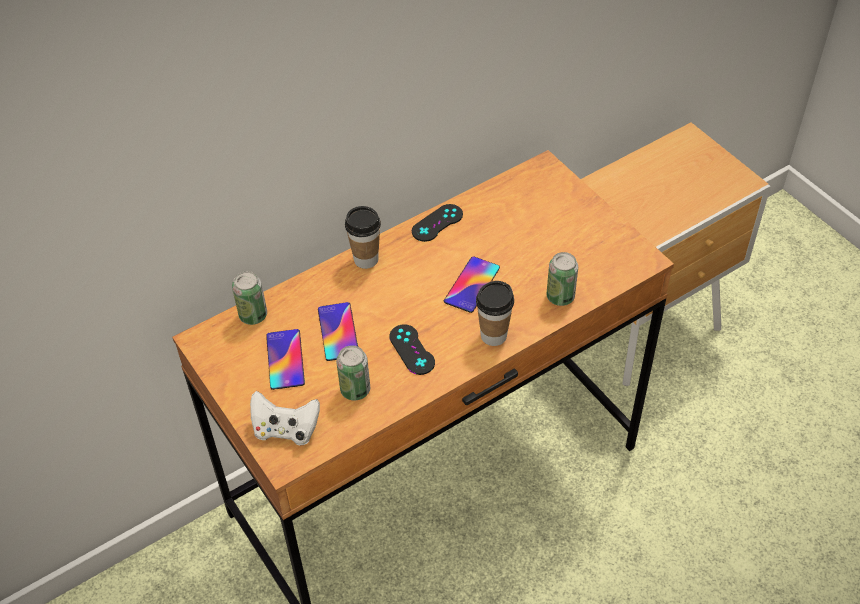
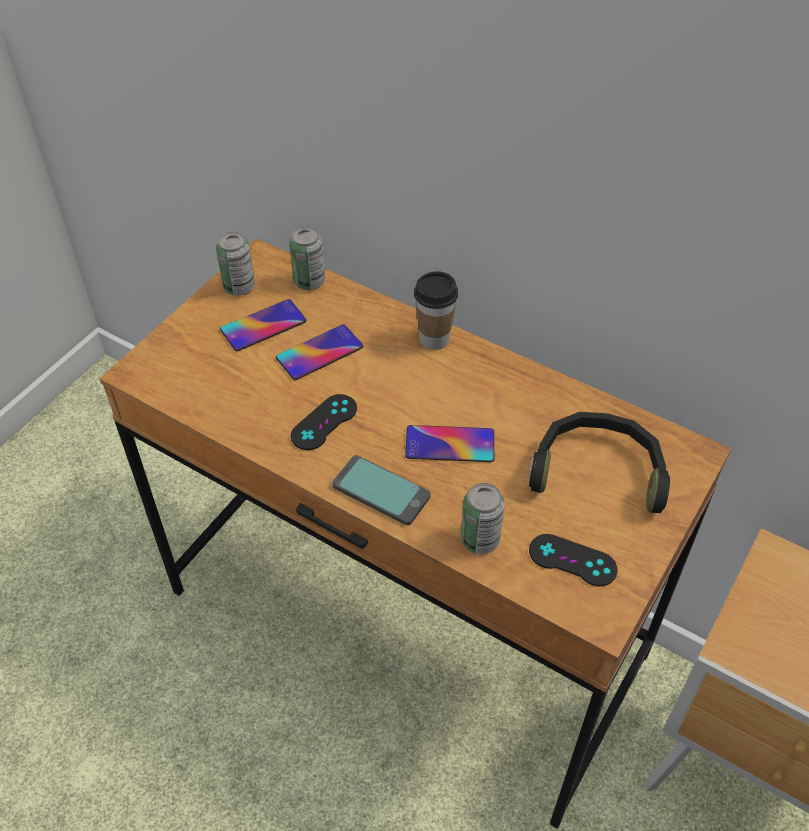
camera: 65 degrees right, 0 degrees up
white game controller [250,391,320,446] -> none
can [336,345,370,401] -> can moved to [216,232,255,296]
black game controller [411,204,463,242] -> black game controller moved to [529,534,618,586]
cup [476,281,514,346] -> phone [332,455,431,525]
none -> black headphones [529,412,670,513]

